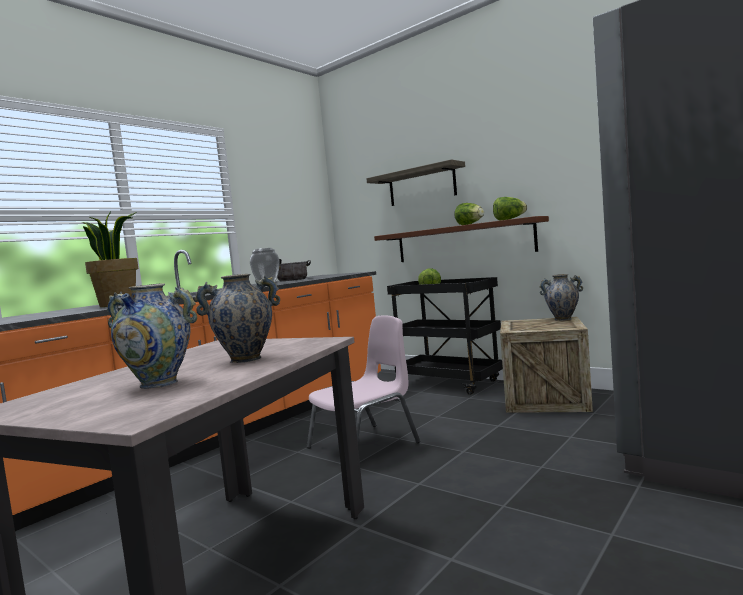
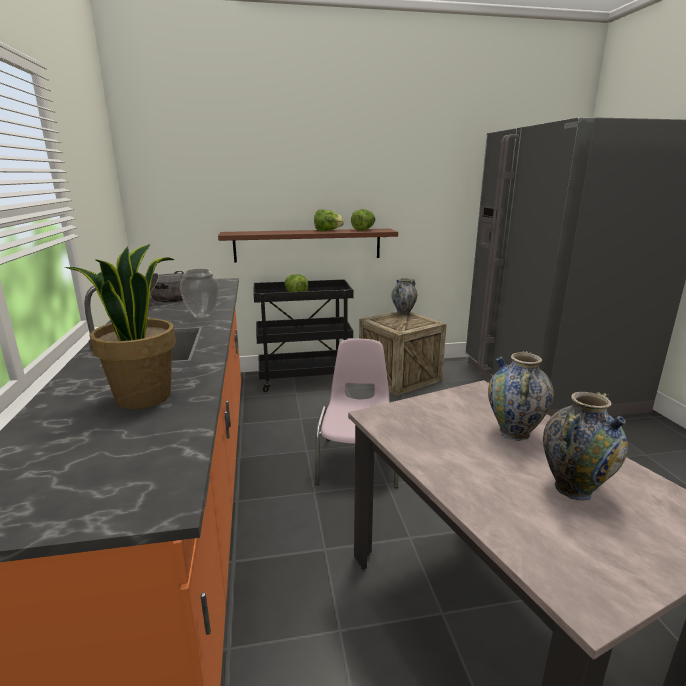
camera: 50 degrees left, 15 degrees up
shelf [366,160,465,206] -> none

